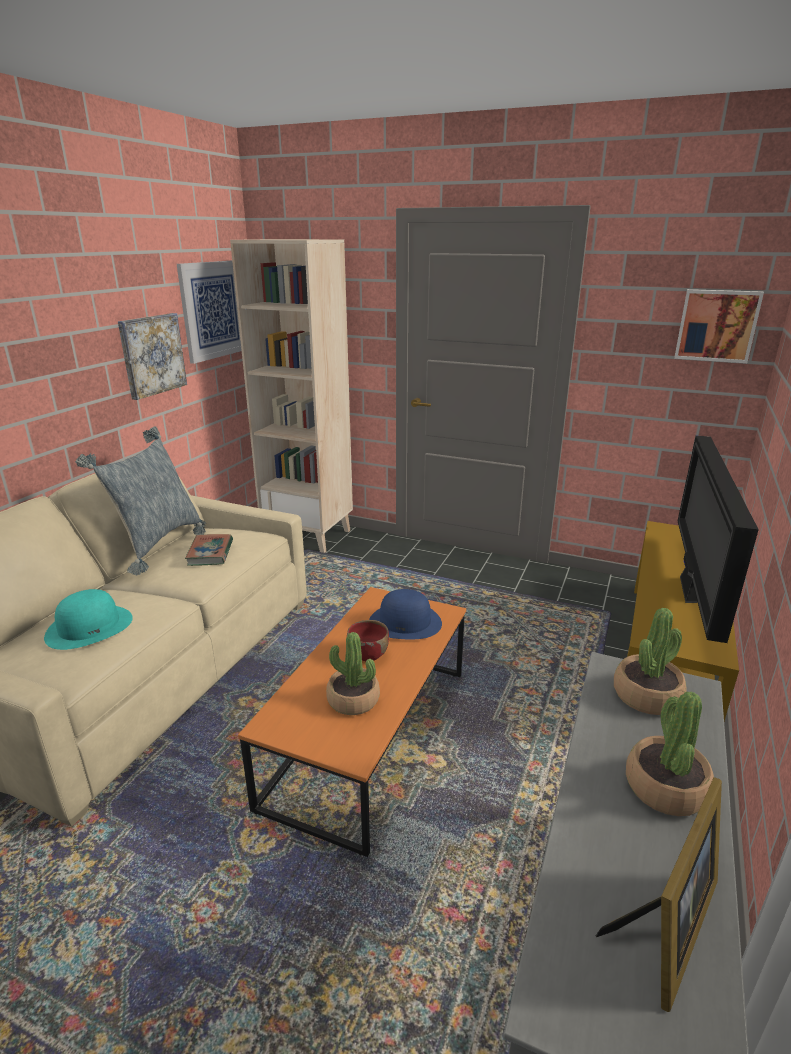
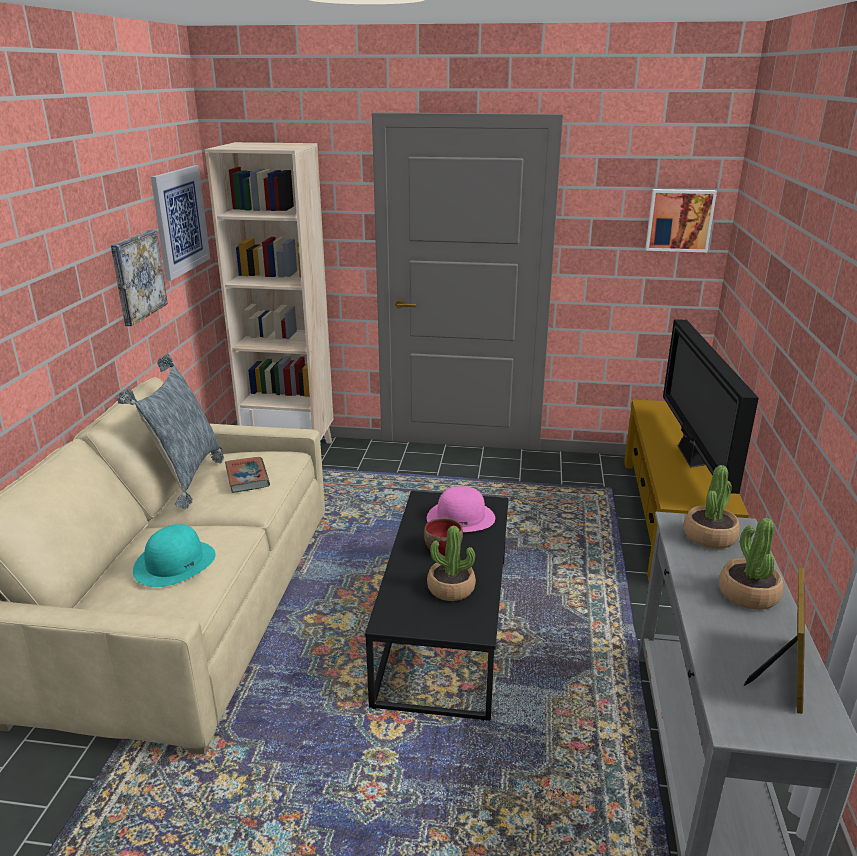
camera: 15 degrees left, 0 degrees up
orange coffee table [238,587,466,857] -> black coffee table [365,491,509,721]
blue hat [369,589,442,639] -> pink hat [427,486,495,532]

